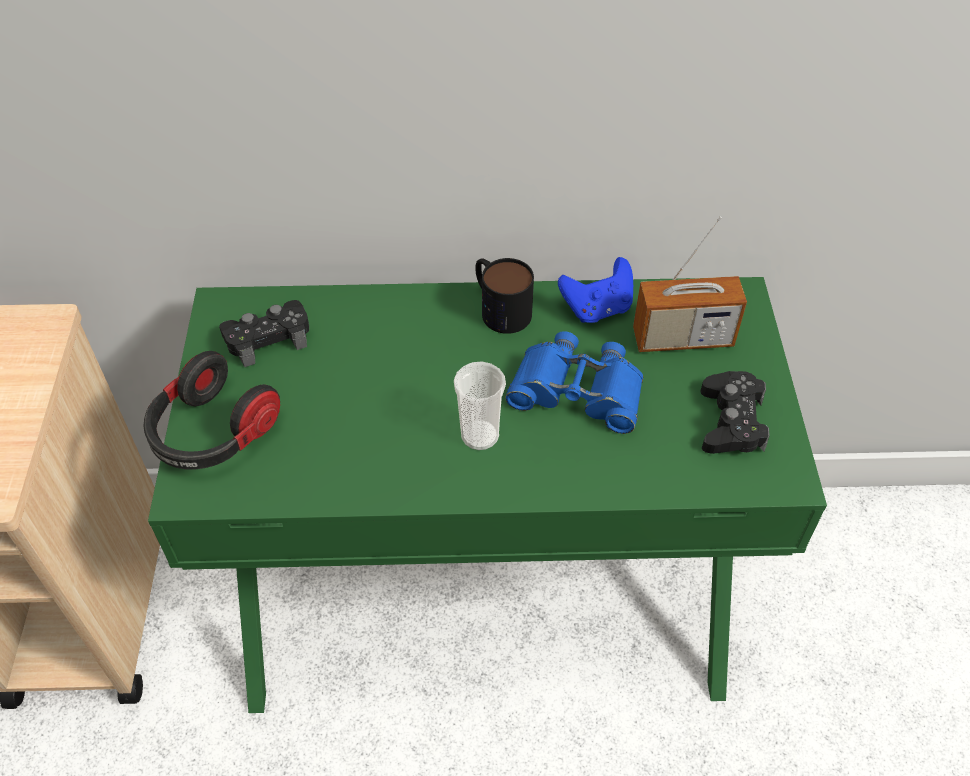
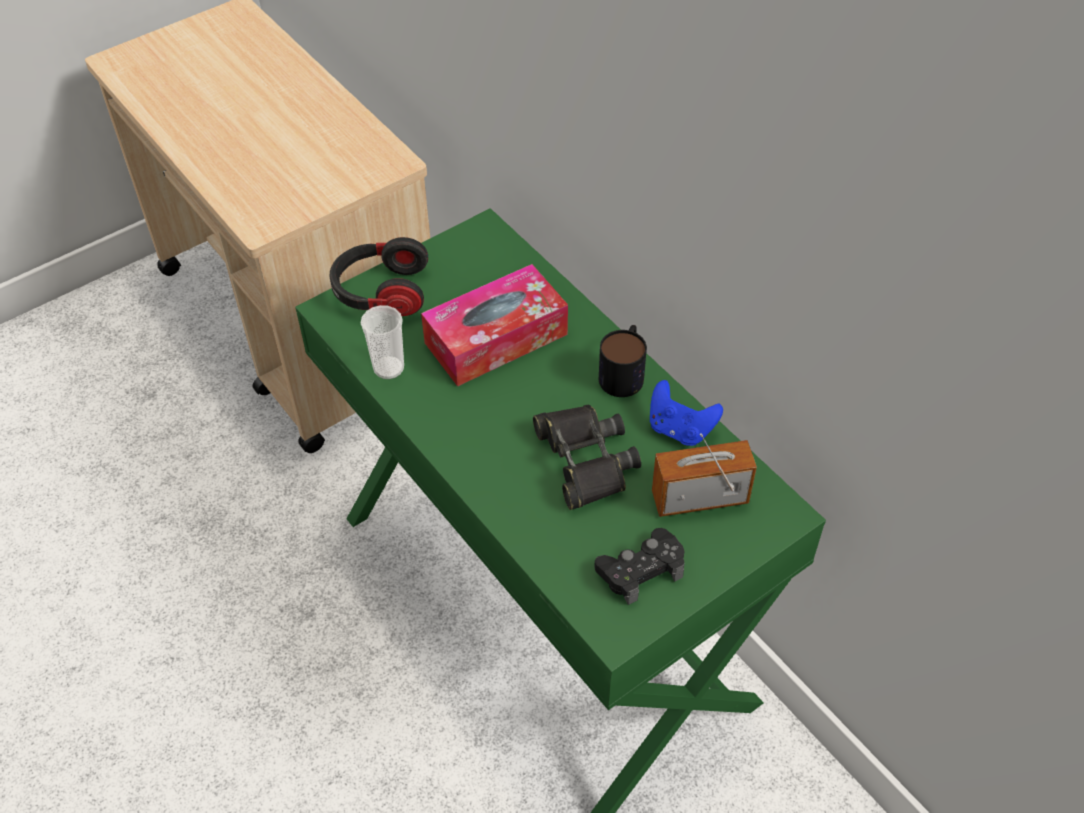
camera: 55 degrees right, 0 degrees up
black game controller [219,300,309,367] -> none
cup [454,362,506,450] -> cup moved to [361,305,404,379]
blue binoculars [505,331,644,434] -> black binoculars [533,405,641,510]
radio [633,216,747,352] -> radio turned 120 degrees clockwise [652,433,757,517]
none -> tissue box [421,264,568,387]

